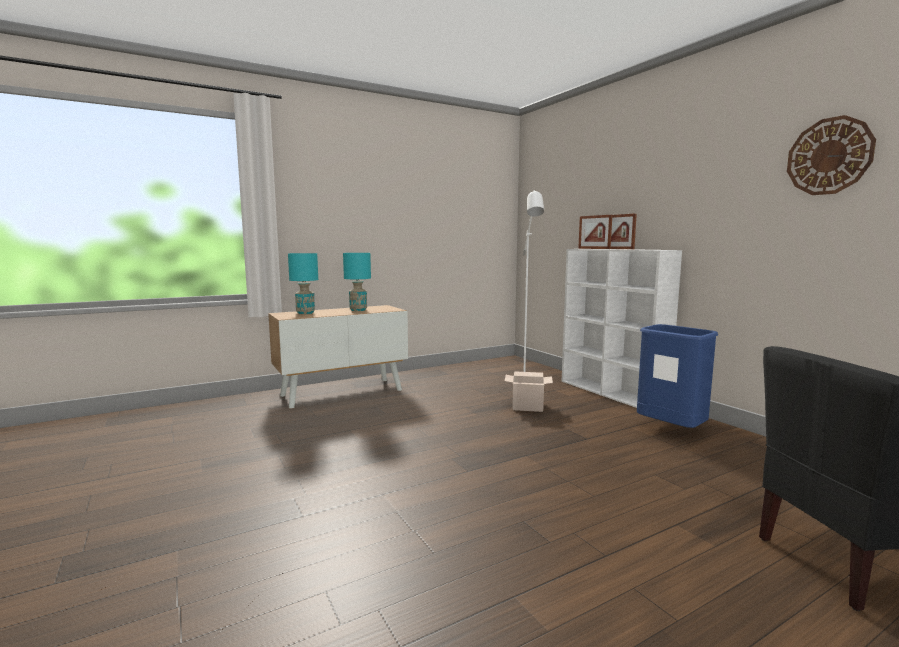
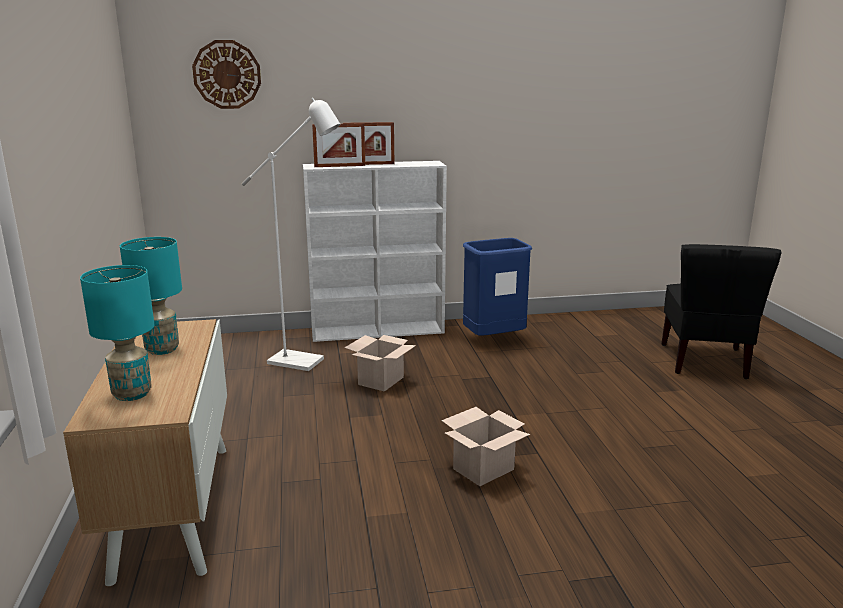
camera: 70 degrees left, 10 degrees up
wall clock [787,115,876,195] -> wall clock moved to [192,40,261,109]
none -> cardboard box [441,407,530,486]

